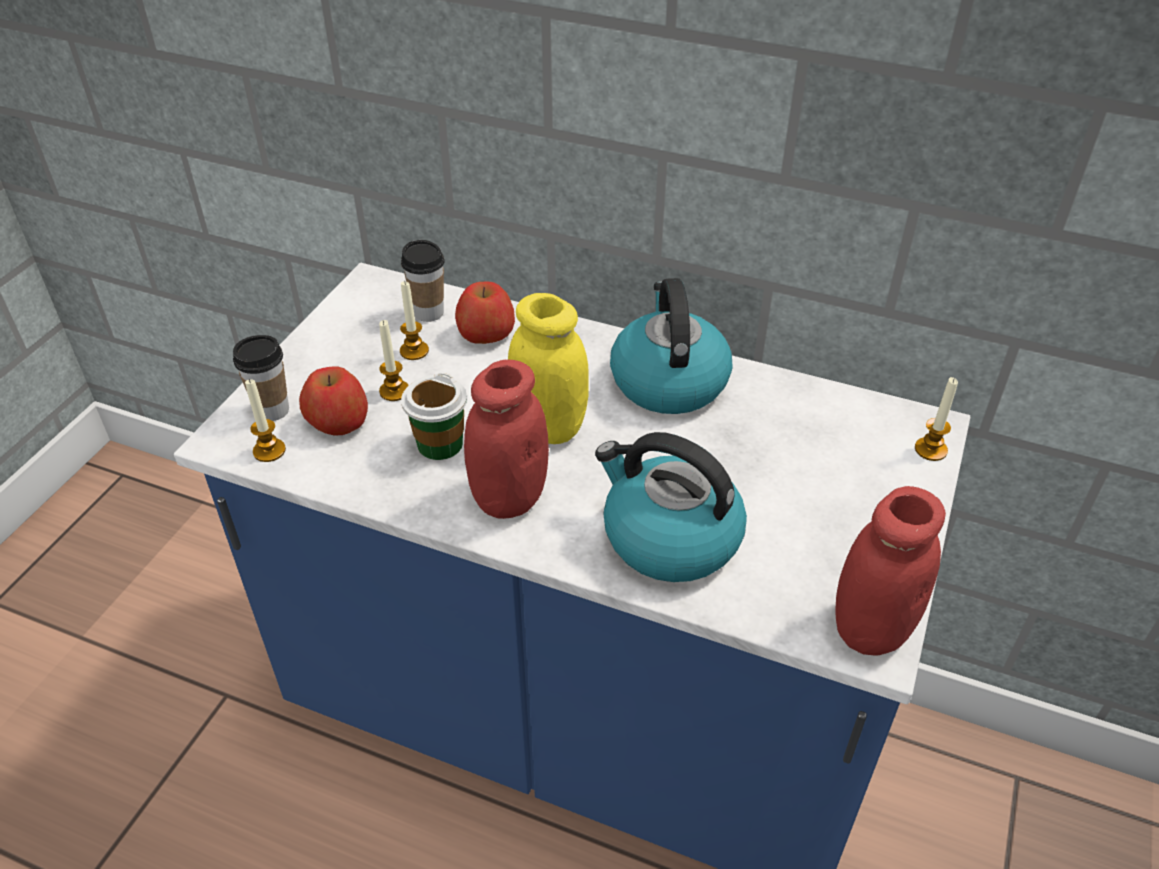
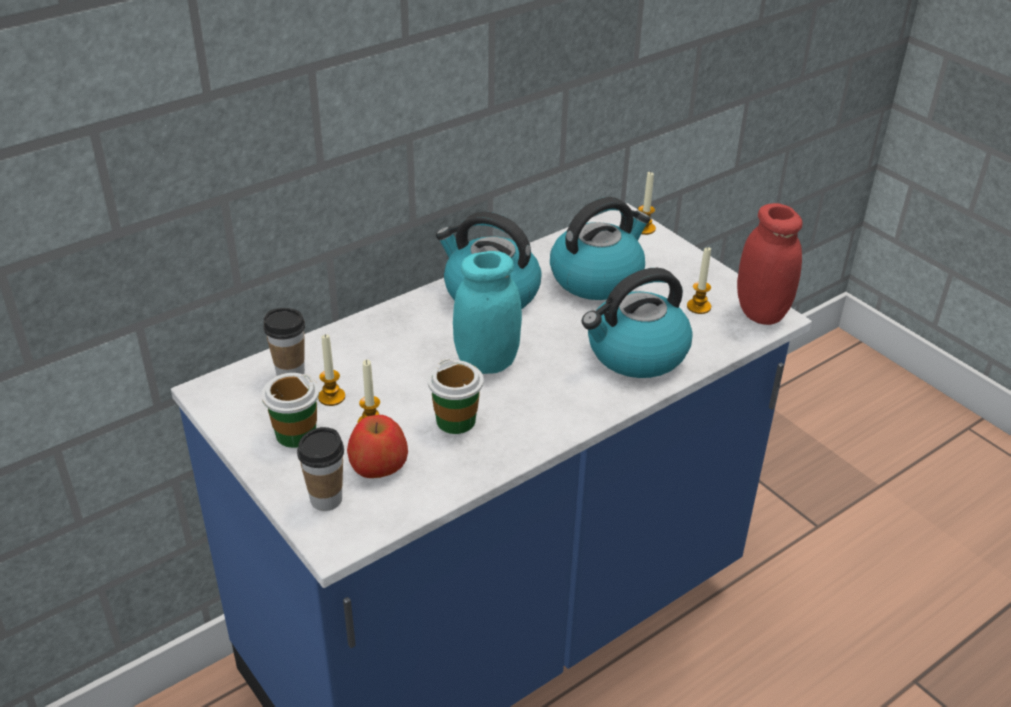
camera: 60 degrees left, 5 degrees down
candle [245,379,286,462] -> candle moved to [687,247,711,314]
apple [455,282,515,344] -> none
red jar [464,359,549,519] -> none
yellow jar [508,293,589,444] -> turquoise jar [453,251,522,374]
none -> cup [261,373,319,448]
none -> kettle [550,197,651,300]

